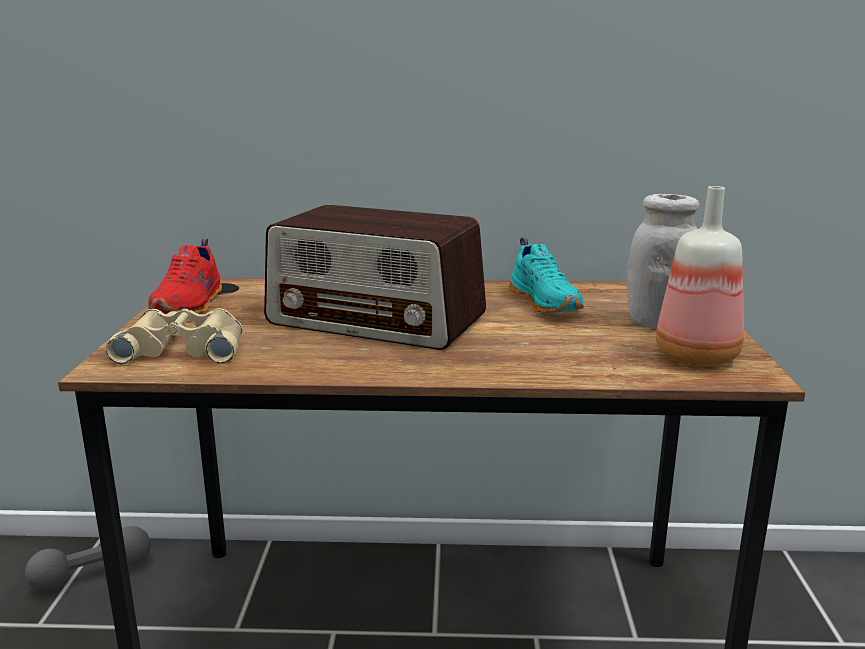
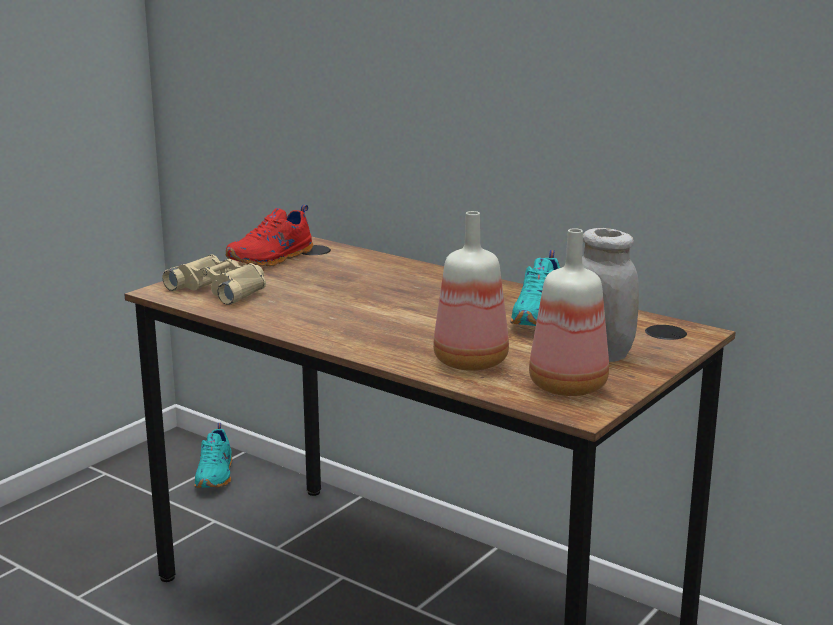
camera: 35 degrees right, 0 degrees up
grey dumbbell [25,526,151,592] -> turquoise shoe [194,423,232,488]
radio [264,205,486,350] -> none
none -> bottle [433,211,509,371]

